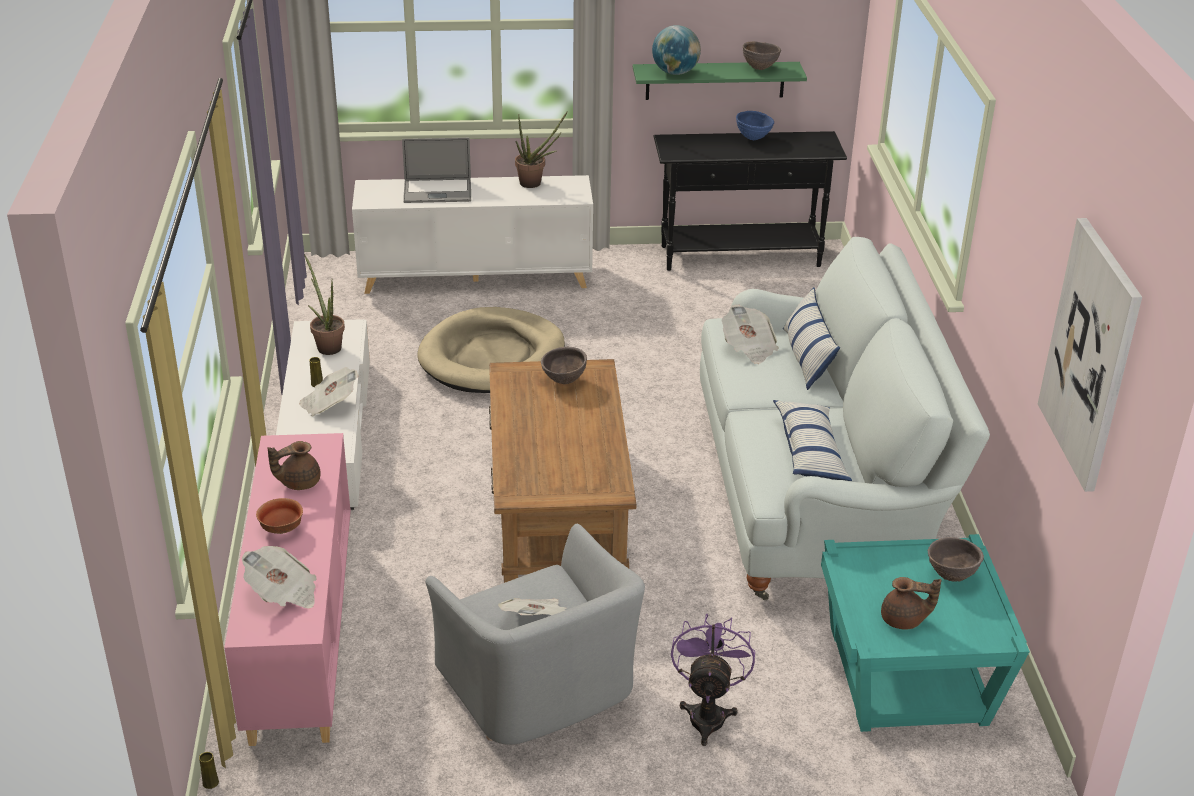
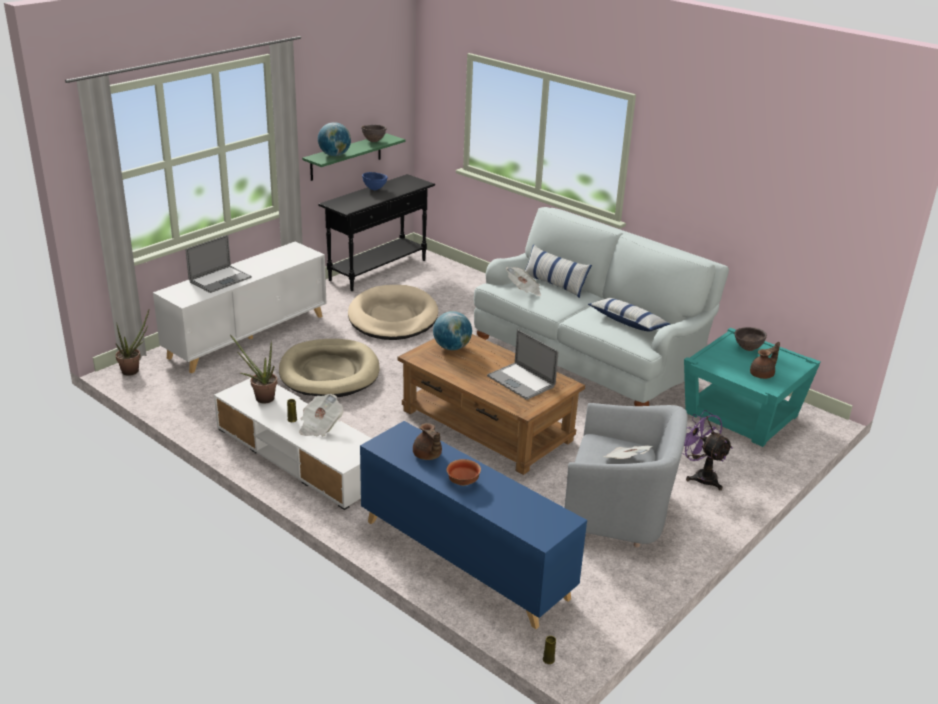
camera: 45 degrees left, 5 degrees down
pink cabinet [224,433,351,746] -> blue cabinet [360,421,587,629]
newspaper [242,546,317,609] -> none
brown teapot [268,441,321,490] -> brown teapot turned 45 degrees counterclockwise [413,423,442,460]
potted plant [515,111,568,188] -> potted plant moved to [115,310,149,376]
brown bowl [541,347,587,384] -> globe [433,311,472,350]
picture [1038,218,1142,492] -> none
none -> beige dog bed [348,285,438,340]
none -> laptop [487,329,558,400]

